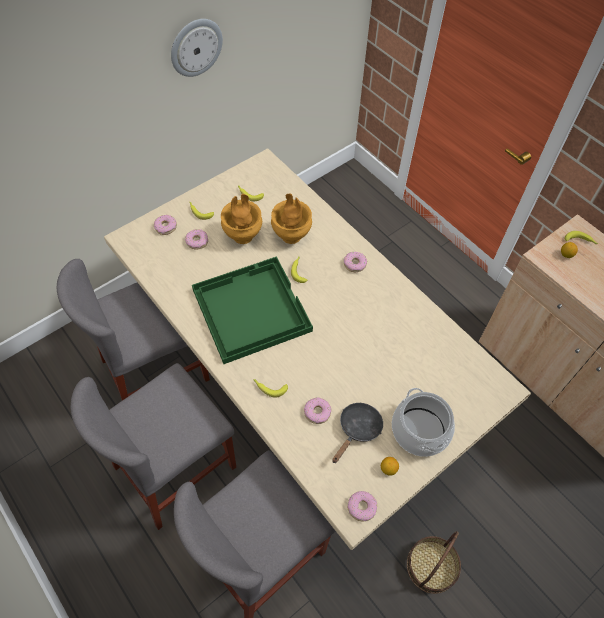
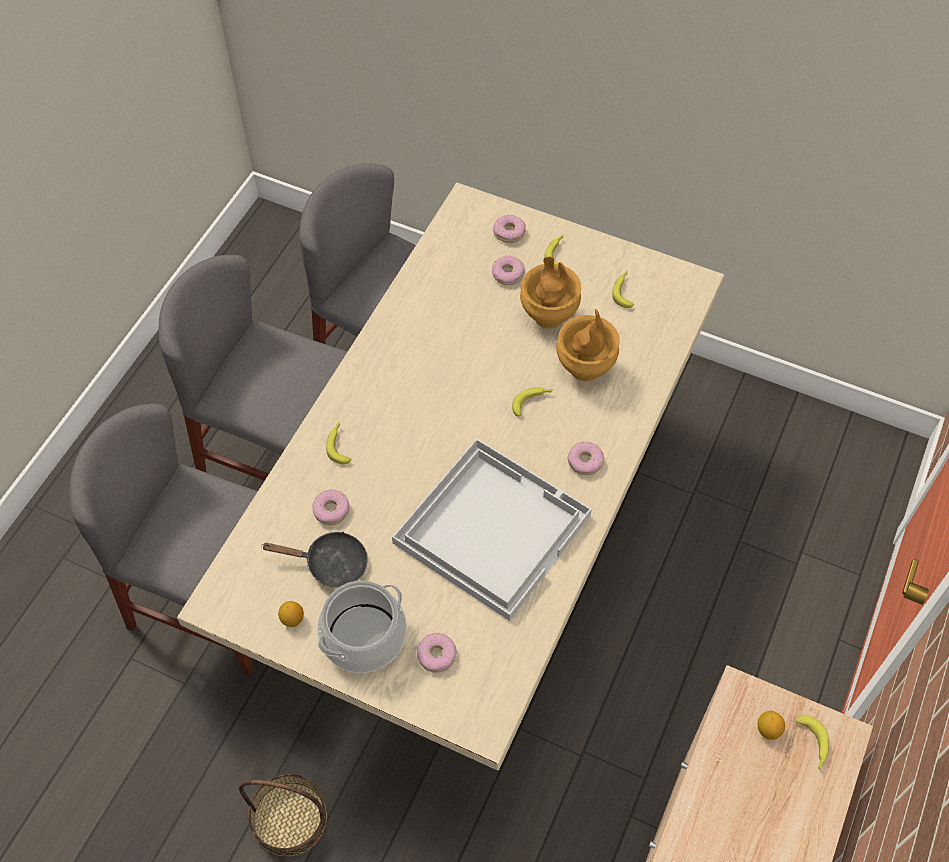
camera: 65 degrees right, 0 degrees up
wall clock [171,19,223,77] -> none
green tray [192,256,313,364] -> none
donut [348,491,377,521] -> donut moved to [417,633,457,673]
none -> white tray [392,438,592,621]

